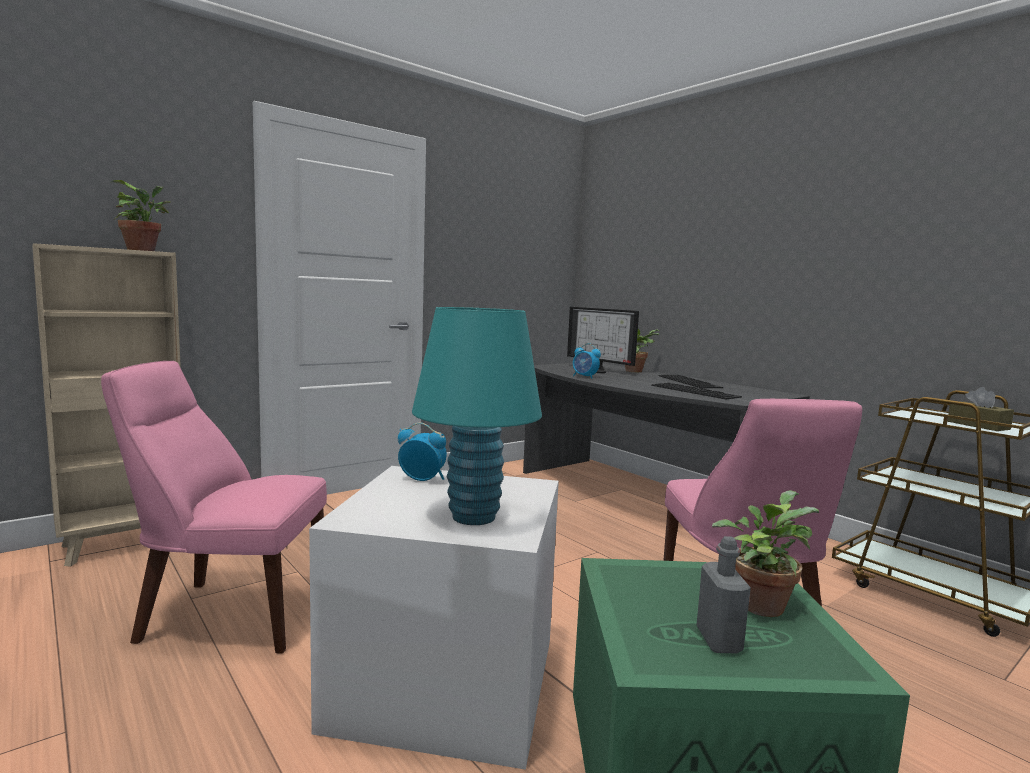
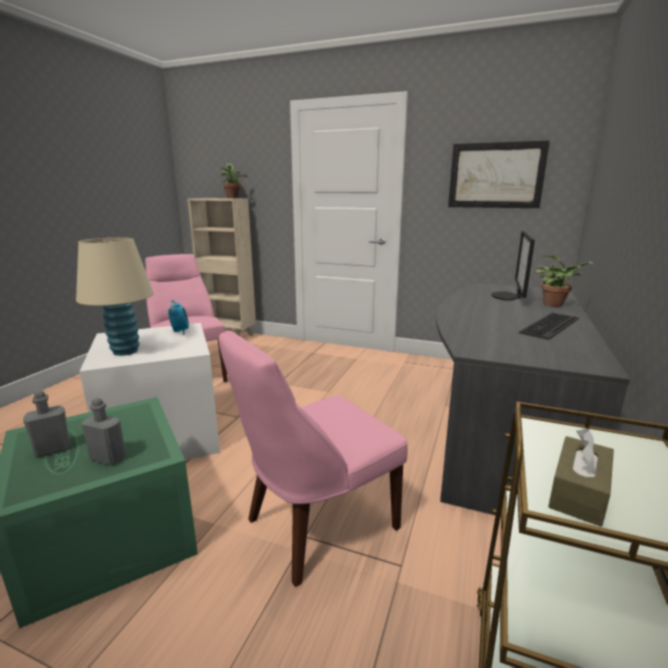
camera: 60 degrees right, 10 degrees up
turquoise table lamp [412,307,542,525] -> beige table lamp [76,238,154,356]
alarm clock [573,343,601,378] -> none
keyboard [651,383,742,399] -> none
potted plant [712,490,819,617] -> grey bottle [82,397,126,465]
none -> picture [448,140,550,208]

